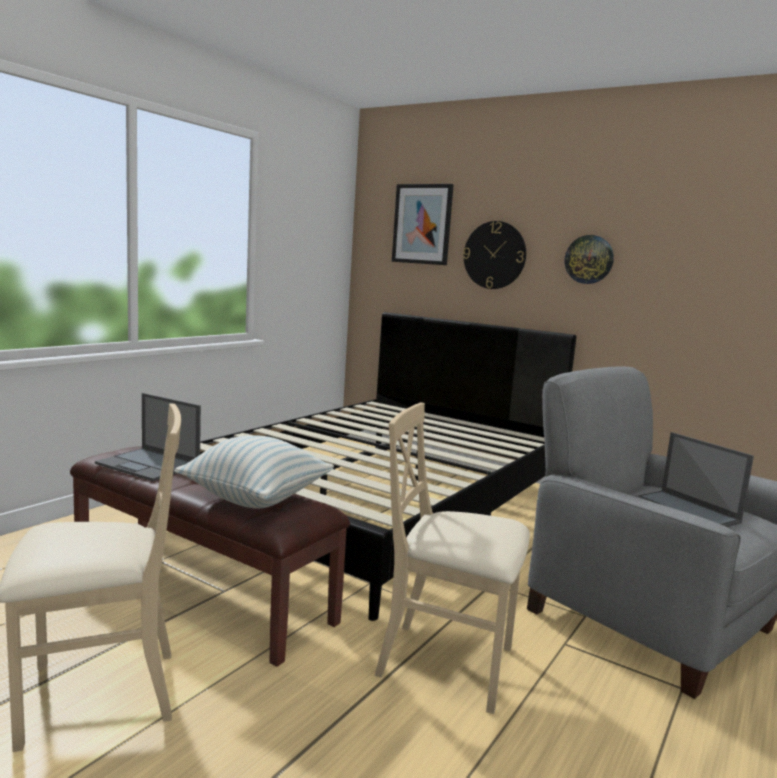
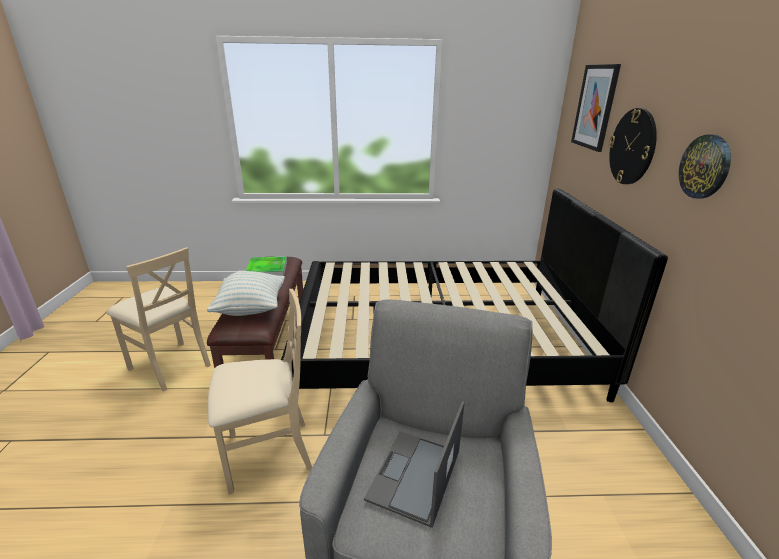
camera: 55 degrees right, 15 degrees up
laptop [95,393,201,481] -> tray [246,256,287,276]
beige chair [375,403,530,714] -> beige chair turned 90 degrees clockwise [208,289,312,494]

